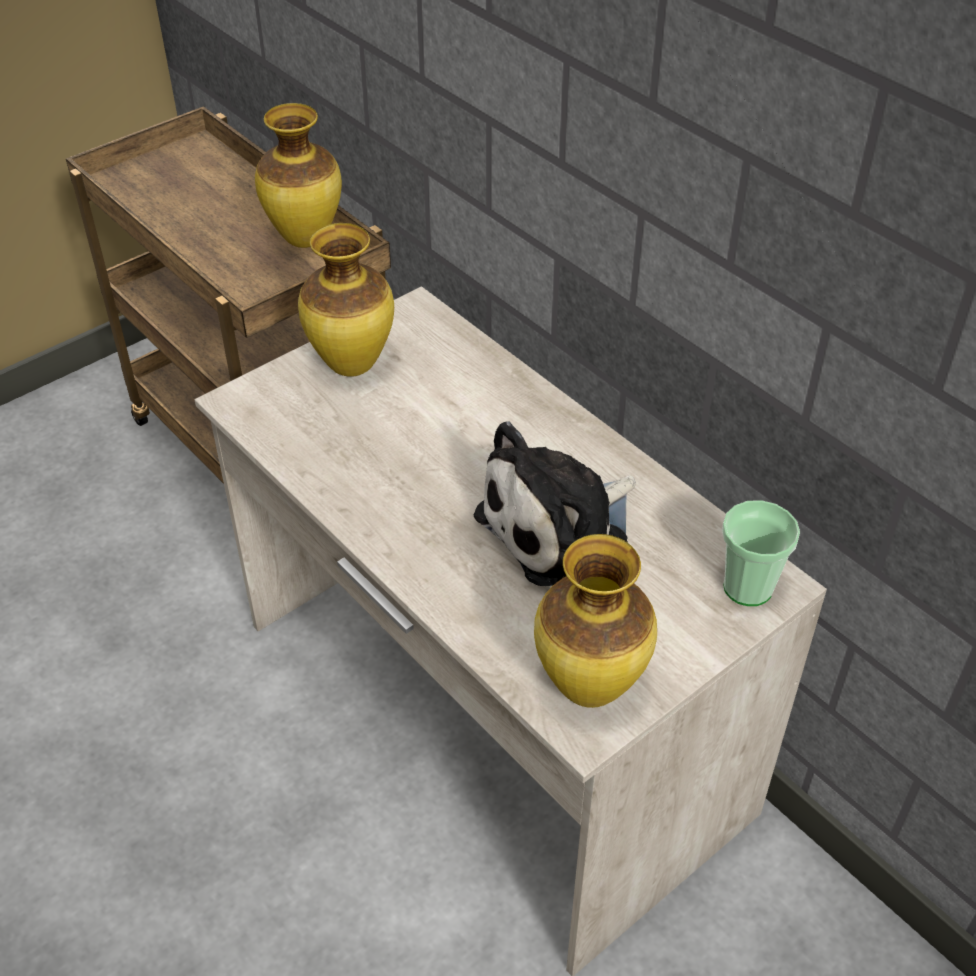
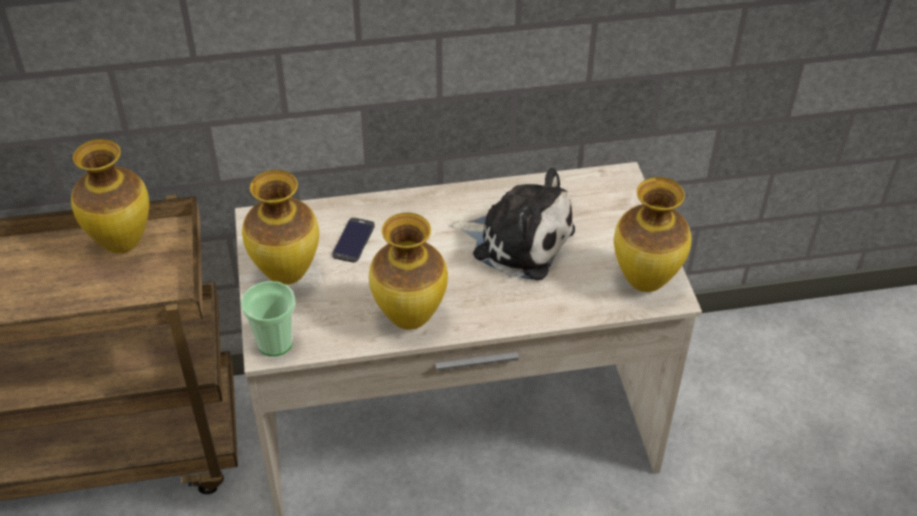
camera: 60 degrees left, 0 degrees up
plush toy [474,421,636,586] -> plush toy turned 60 degrees counterclockwise [450,168,575,280]
cup [722,500,800,606] -> cup moved to [241,281,296,356]
none -> phone [332,217,375,262]
none -> vase [369,213,448,330]

